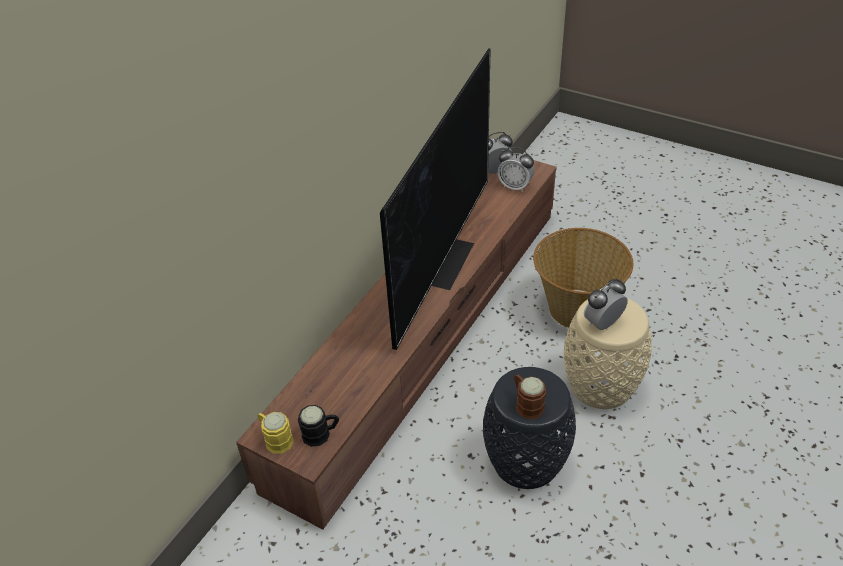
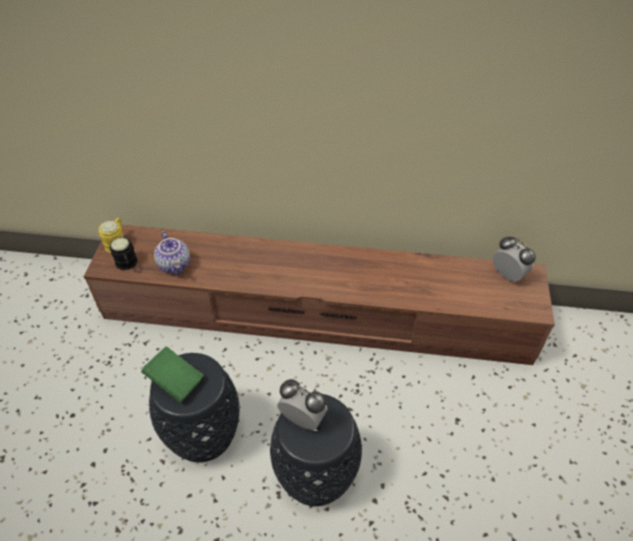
camera: 65 degrees right, 5 degrees up
television [380,48,491,350] -> none
alarm clock [498,147,534,192] -> none
brown mug [514,375,546,419] -> green book [141,346,204,403]
basket [533,228,633,328] -> none
beige stool [564,298,652,409] -> black stool [270,394,362,506]
none -> teapot [154,231,190,275]

